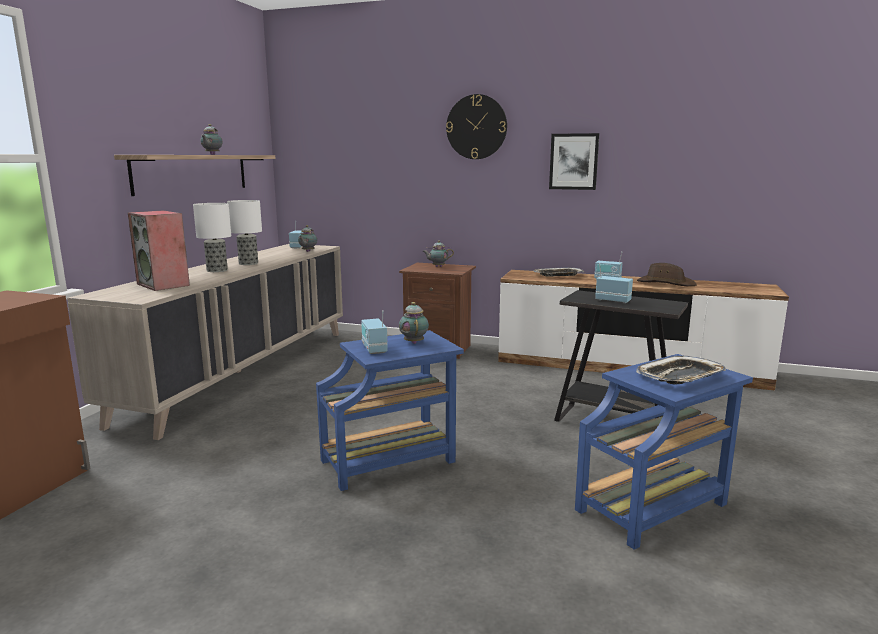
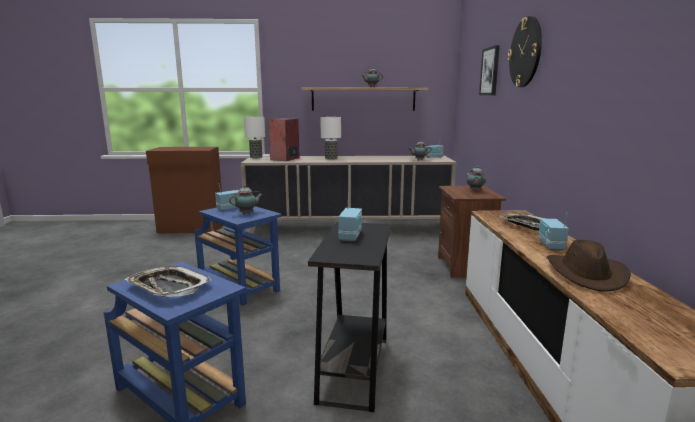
camera: 70 degrees right, 0 degrees up
table lamp [227,200,262,265] -> table lamp moved to [244,116,265,158]
picture [549,133,600,190] -> picture moved to [479,45,500,95]

